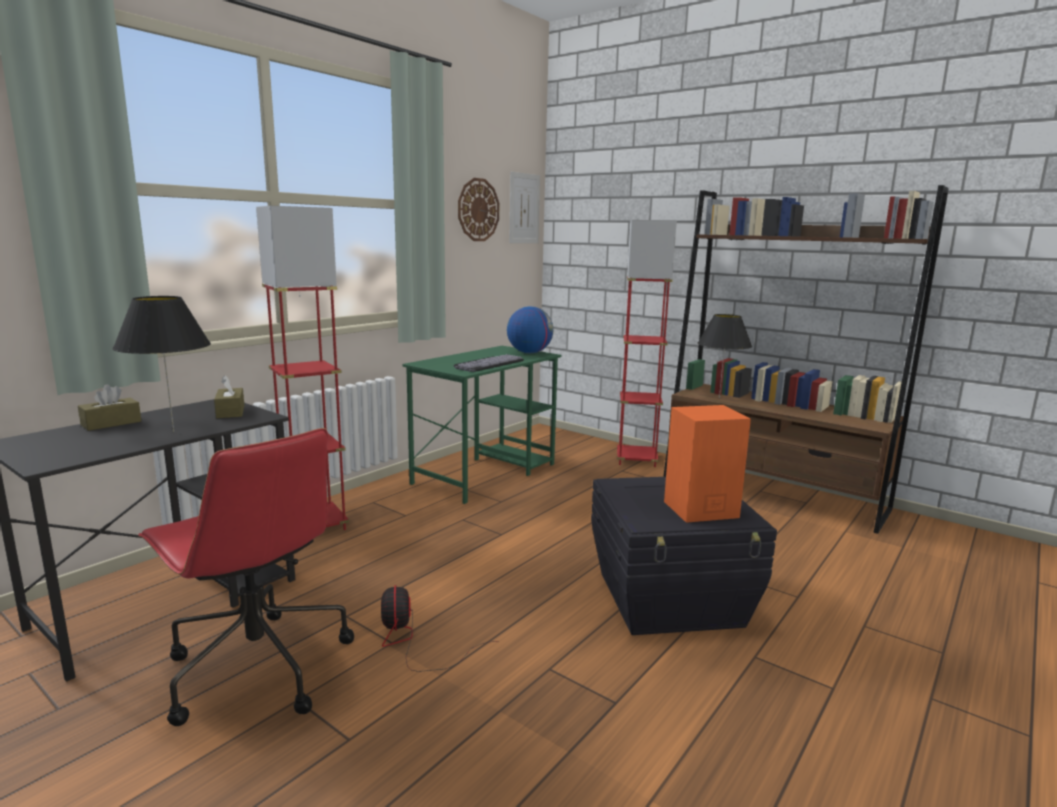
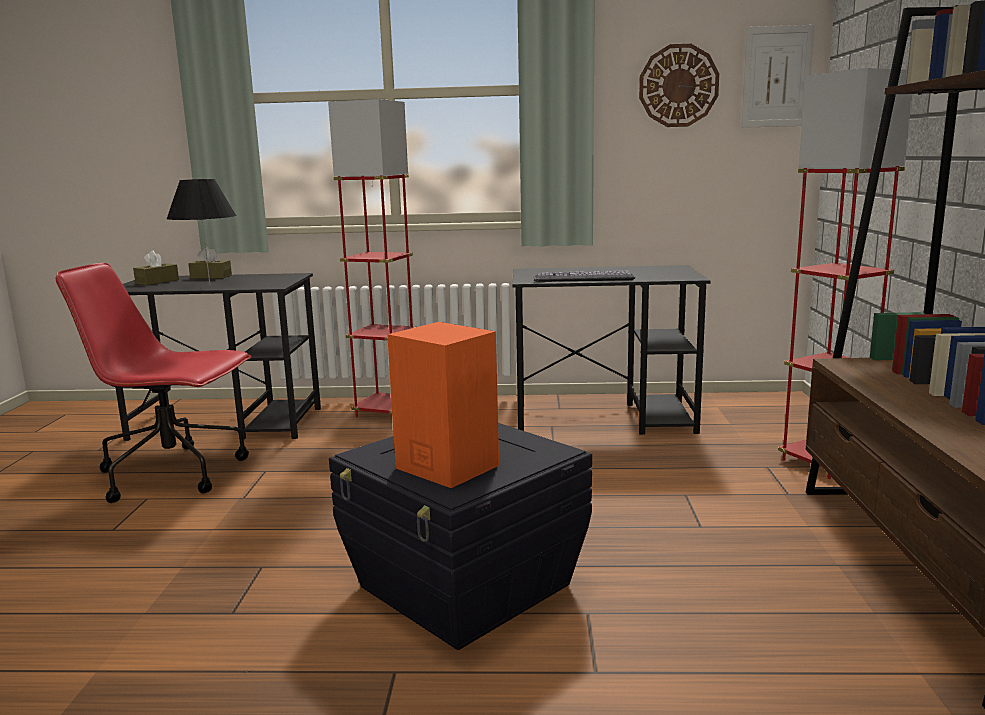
camera: 55 degrees right, 0 degrees up
red office chair [139,428,354,726] -> red office chair turned 90 degrees clockwise [56,263,251,503]
brown tissue box [214,375,244,418] -> brown tissue box moved to [133,250,179,285]
fan [381,585,498,672] -> none
green desk [402,346,561,504] -> black desk [512,265,710,435]
globe [507,306,553,353] -> none
black table lamp [698,314,752,398] -> none

